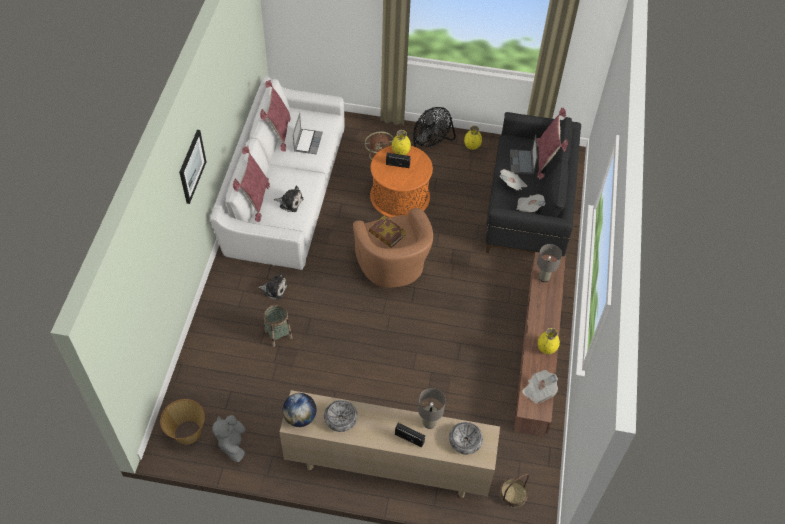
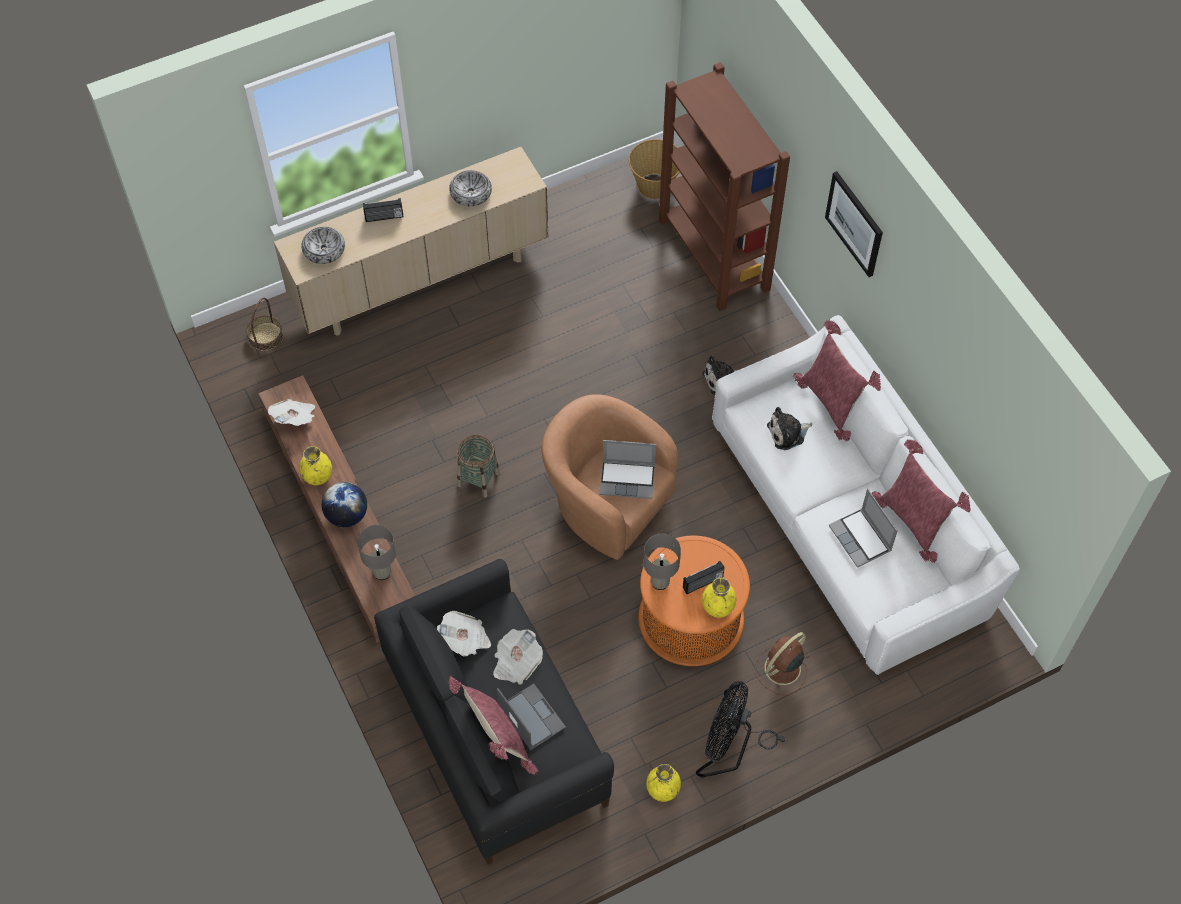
camera: 145 degrees right, 5 degrees up
grey plush toy [212,415,246,462] -> none
basket [264,305,293,347] -> basket moved to [457,435,500,498]
globe [282,393,317,427] -> globe moved to [322,482,367,527]
book [369,216,406,248] -> laptop [600,440,656,499]
grey table lamp [418,388,445,429] -> grey table lamp moved to [643,534,681,590]
none -> brown bookcase [659,62,790,311]

